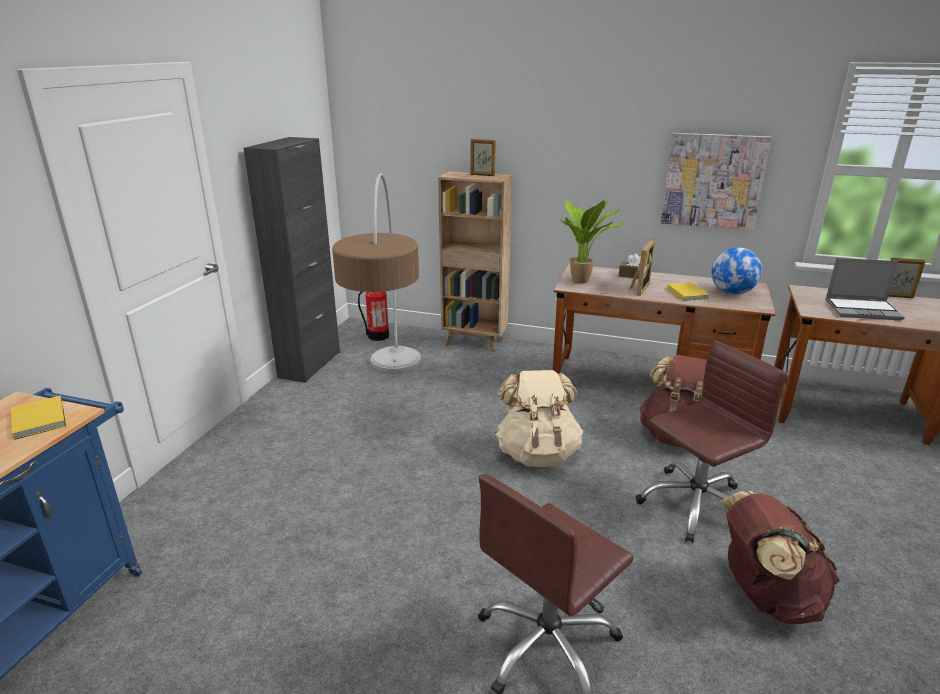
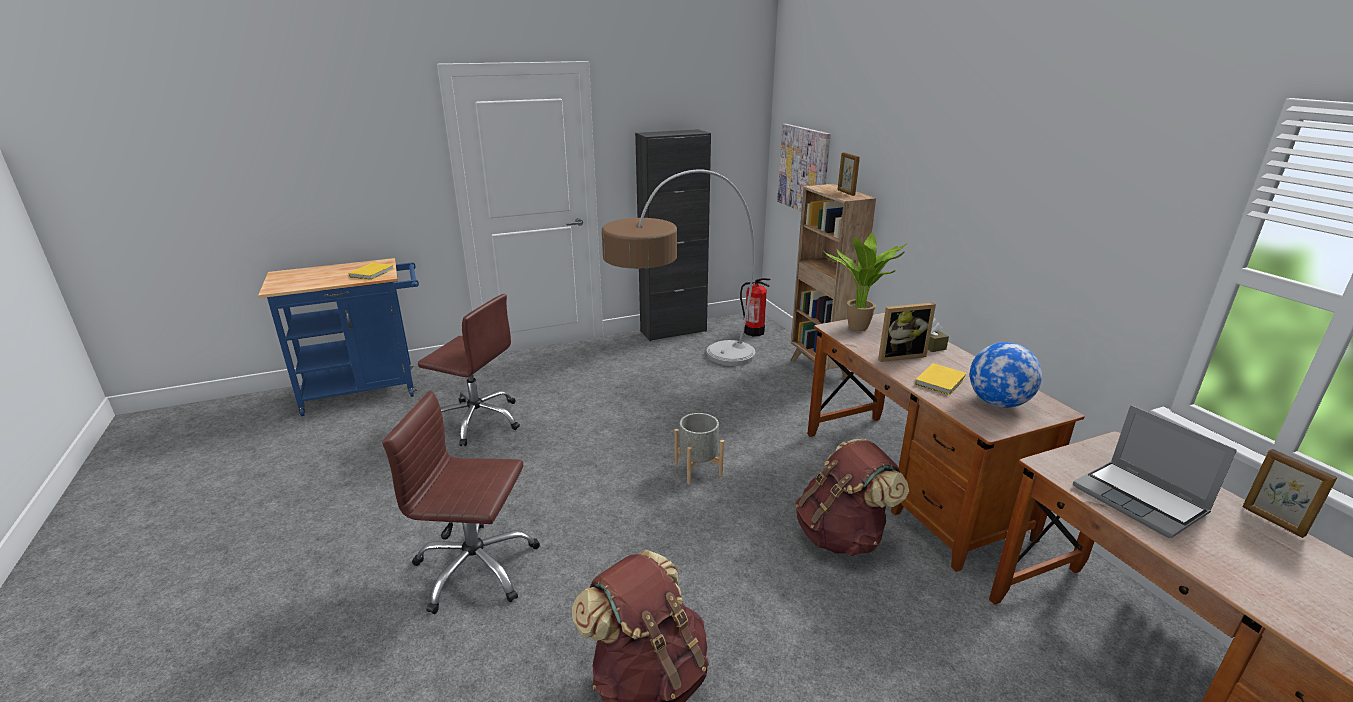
camera: 50 degrees right, 0 degrees up
beige backpack [495,370,583,467] -> grey planter [674,413,724,484]
brown office chair [636,340,788,543] -> brown office chair moved to [418,294,520,446]
picture [661,133,771,230] -> picture moved to [777,124,831,211]

